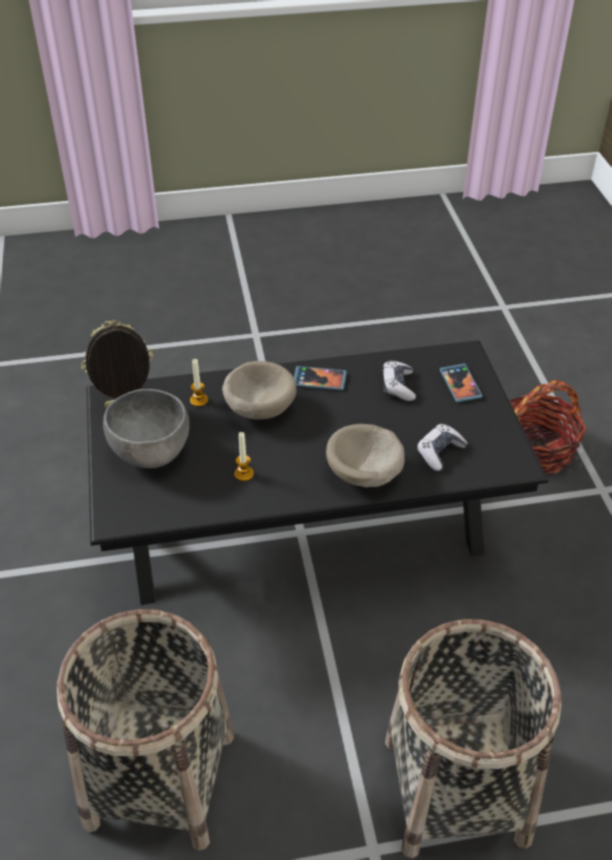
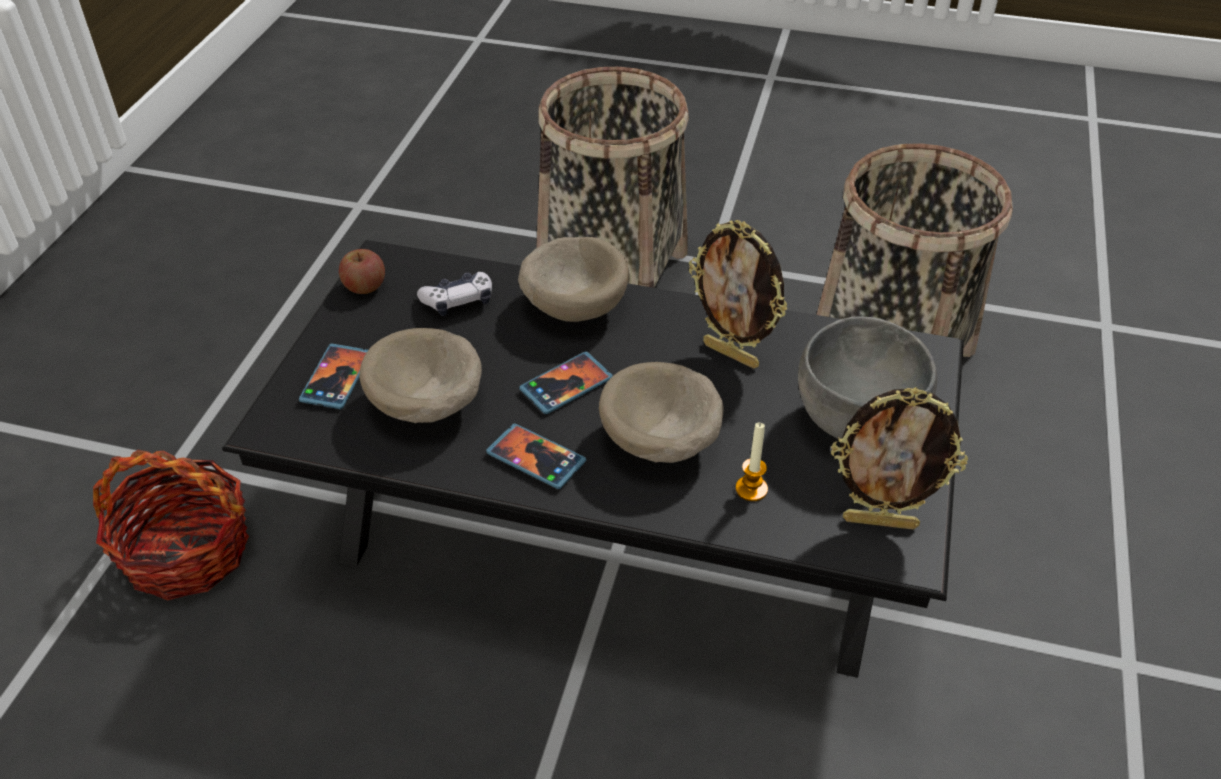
camera: 155 degrees left, 0 degrees up
candle [234,432,254,481] -> picture frame [689,220,787,369]
game controller [383,361,416,401] -> beige bowl [359,328,482,423]
none -> apple [339,249,385,294]
none -> phone [519,352,613,414]

